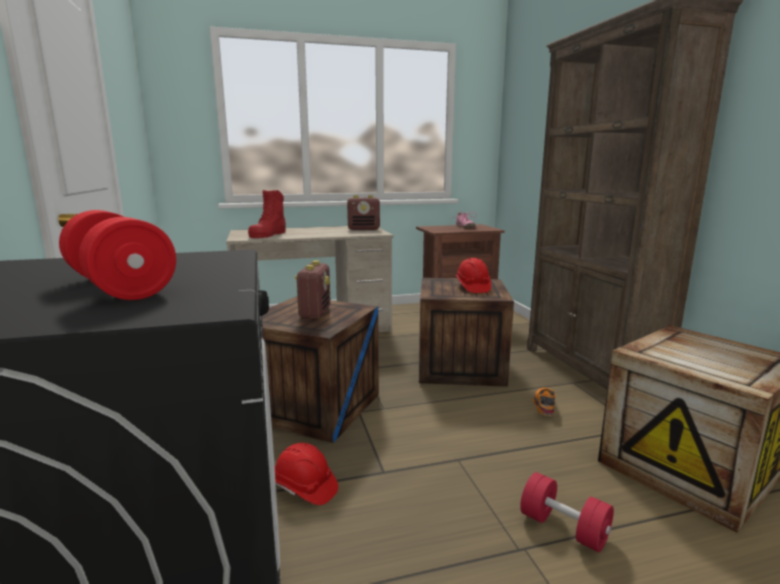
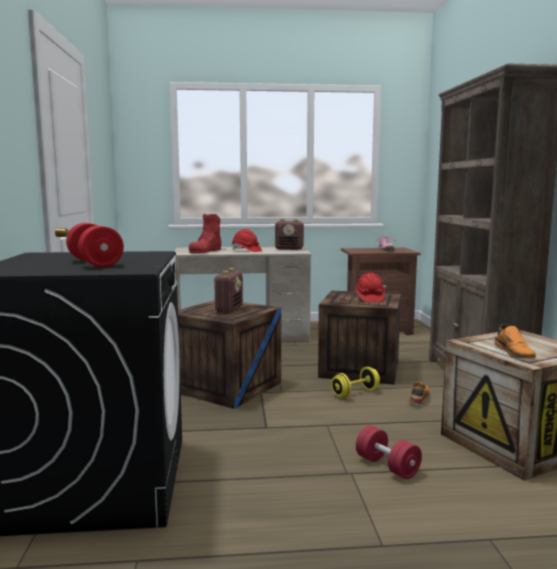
camera: 10 degrees right, 5 degrees down
red hard hat [275,443,338,505] -> red hard hat moved to [232,229,262,252]
none -> yellow dumbbell [331,367,380,398]
none -> orange shoe [494,324,536,359]

